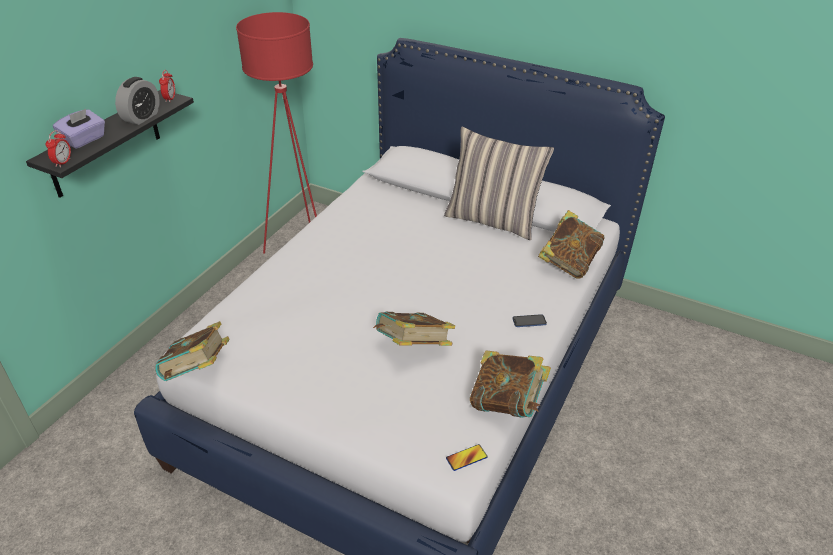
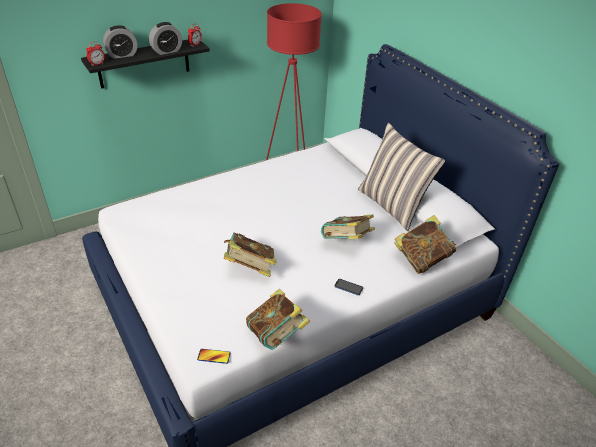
camera: 30 degrees right, 0 degrees up
purple tissue box [53,109,105,149] -> alarm clock [103,25,137,59]
book [155,321,230,381] -> book moved to [321,215,375,239]

